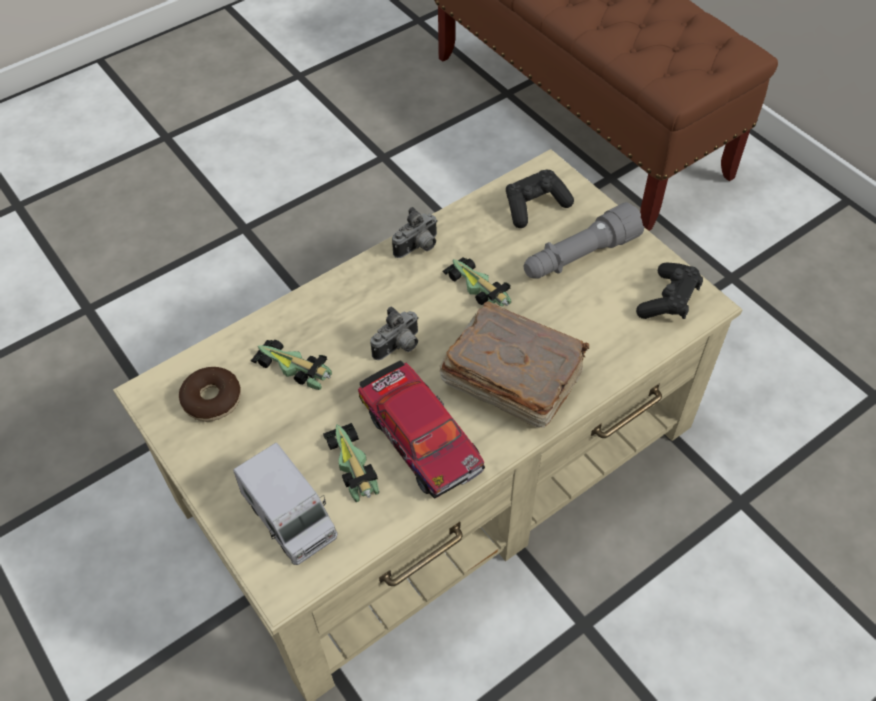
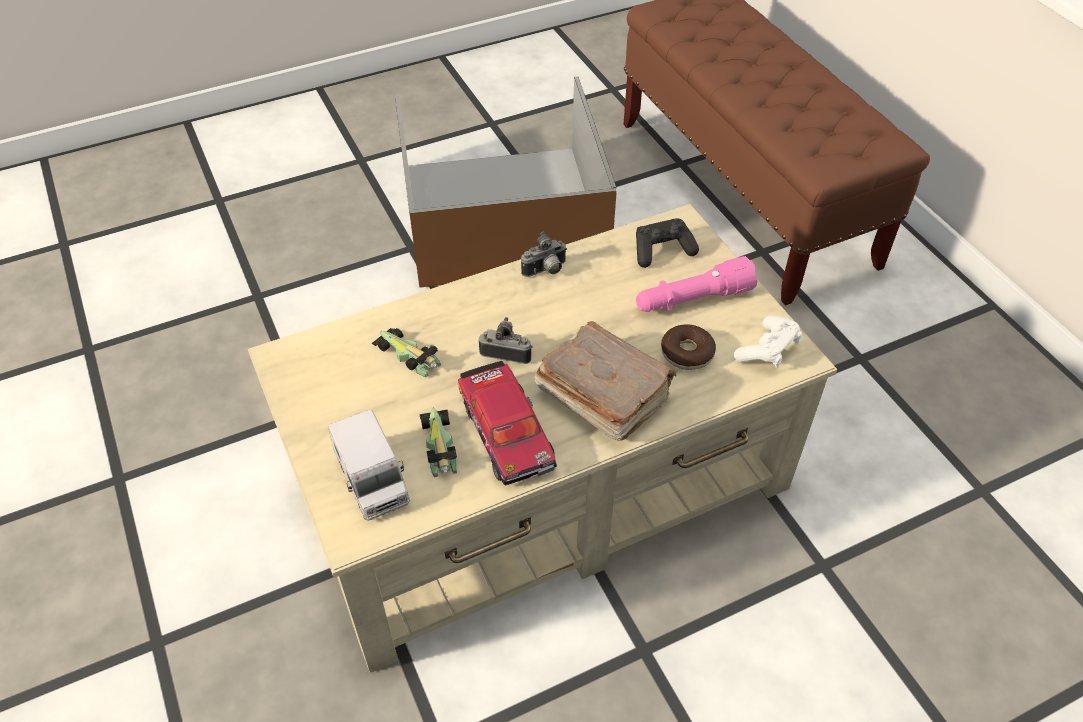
camera: 10 degrees right, 5 degrees down
donut [179,367,241,422] -> donut moved to [661,324,716,370]
camera [370,306,419,360] -> camera turned 135 degrees counterclockwise [479,317,533,364]
toy car [443,257,511,306] -> none
grey flashlight [524,202,644,279] -> pink flashlight [636,256,757,312]
black game controller [636,263,703,319] -> white game controller [733,316,802,368]
none -> brown storage box [395,76,617,288]

